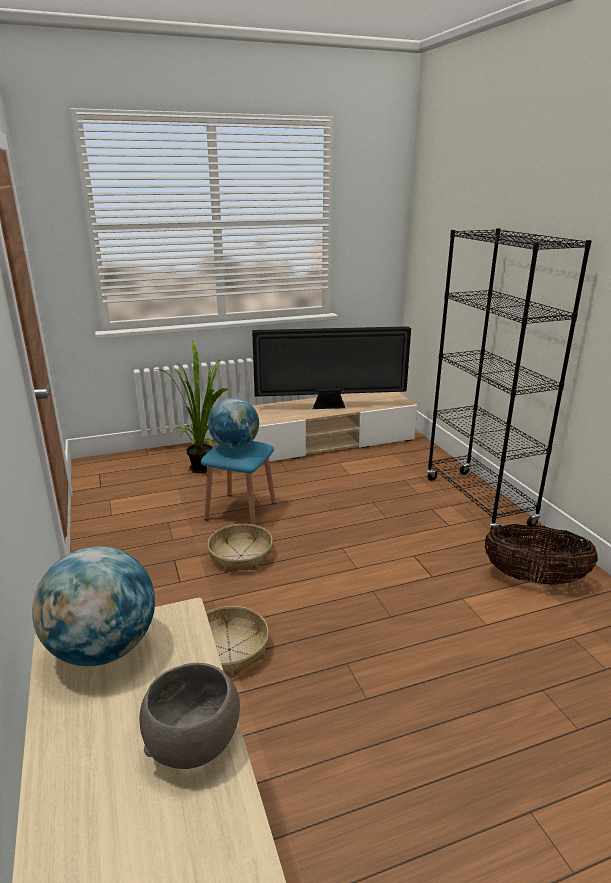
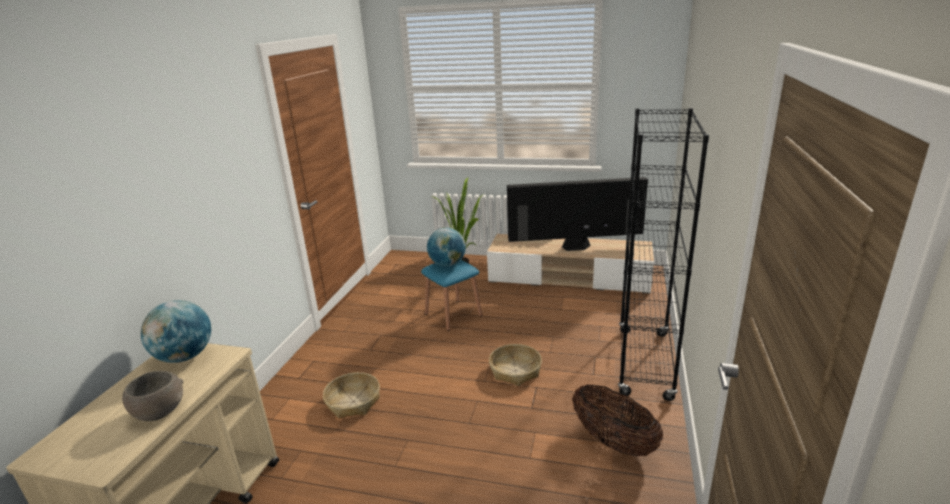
camera: 35 degrees right, 0 degrees up
basket [207,524,273,572] -> basket moved to [489,344,542,386]
television [252,326,411,409] -> television turned 150 degrees clockwise [507,177,648,251]

